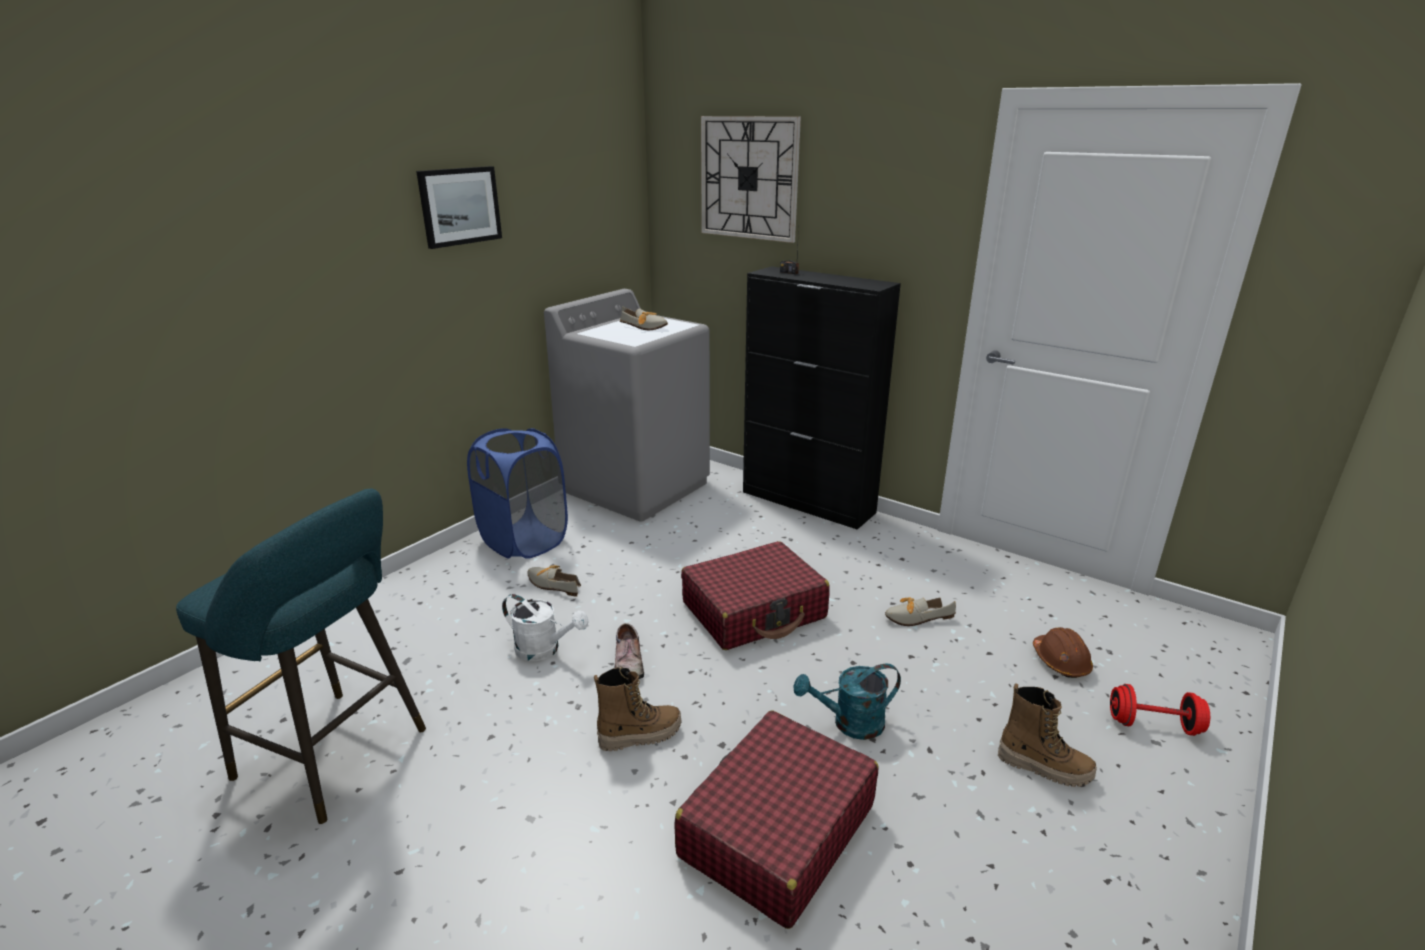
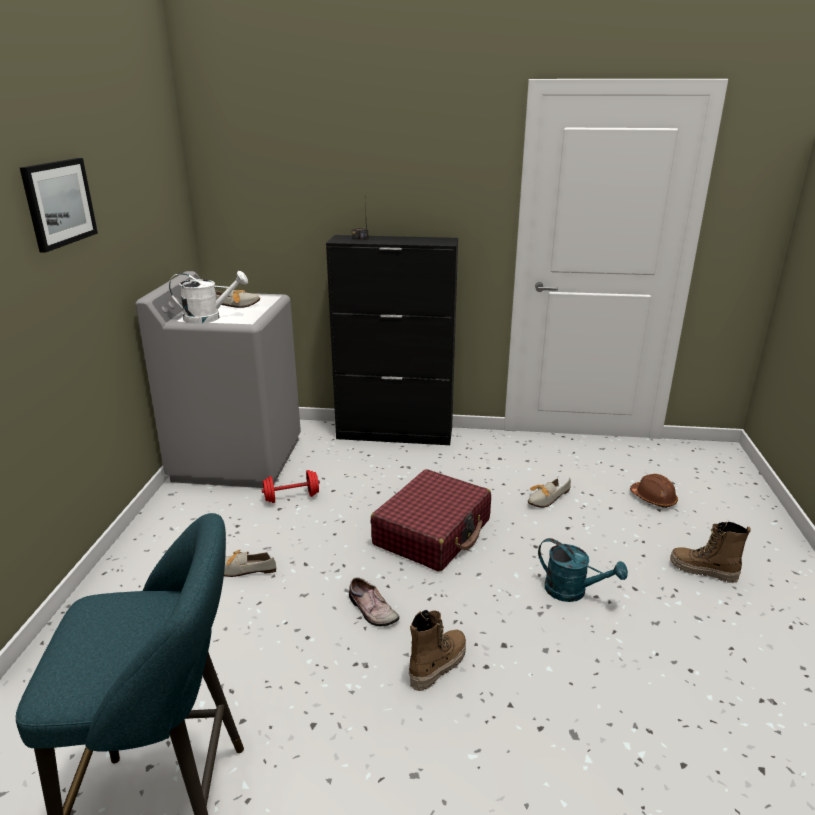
camera: 30 degrees left, 0 degrees up
blue laundry basket [467,428,568,559] -> none
white watering can [502,594,589,661] -> white watering can moved to [169,271,248,324]
red suitcase [674,711,879,929] -> none
wall clock [701,116,801,243] -> none
turquoise watering can [794,664,901,740] -> turquoise watering can turned 105 degrees counterclockwise [538,538,628,602]
boot [998,684,1097,787] -> boot turned 150 degrees counterclockwise [670,522,751,583]
red dumbbell [1110,684,1210,736] -> red dumbbell moved to [262,470,320,503]

